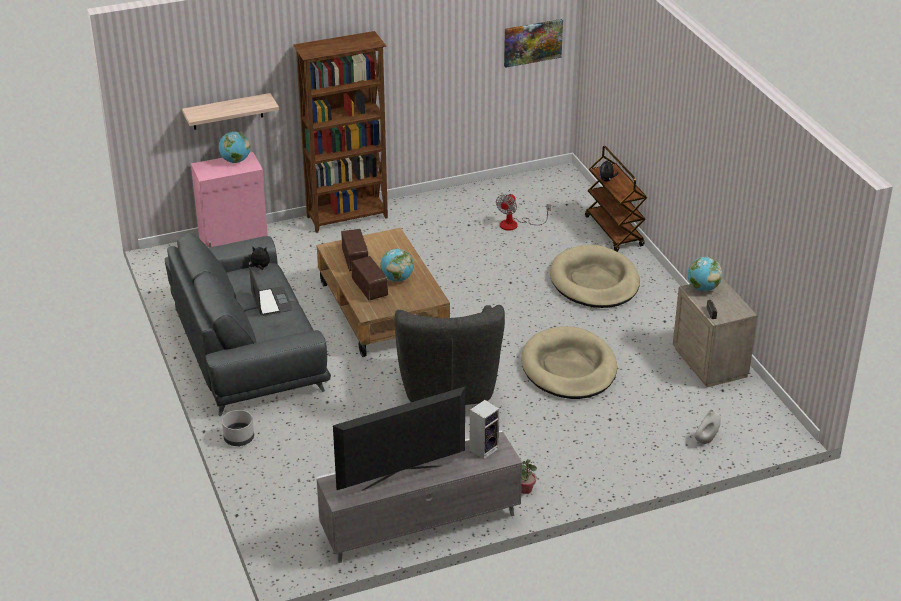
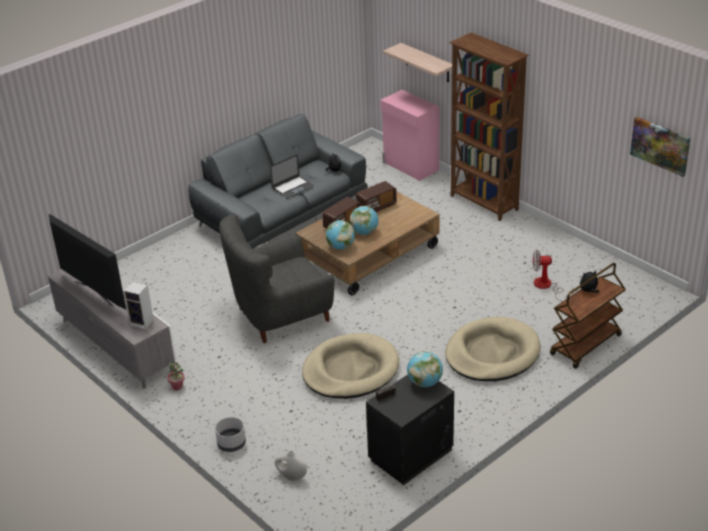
camera: 70 degrees right, 0 degrees up
globe [219,131,250,163] -> globe moved to [326,220,355,249]
grey planter [222,410,254,446] -> grey planter moved to [215,417,246,452]
beige nightstand [673,278,758,387] -> black nightstand [366,375,454,485]

